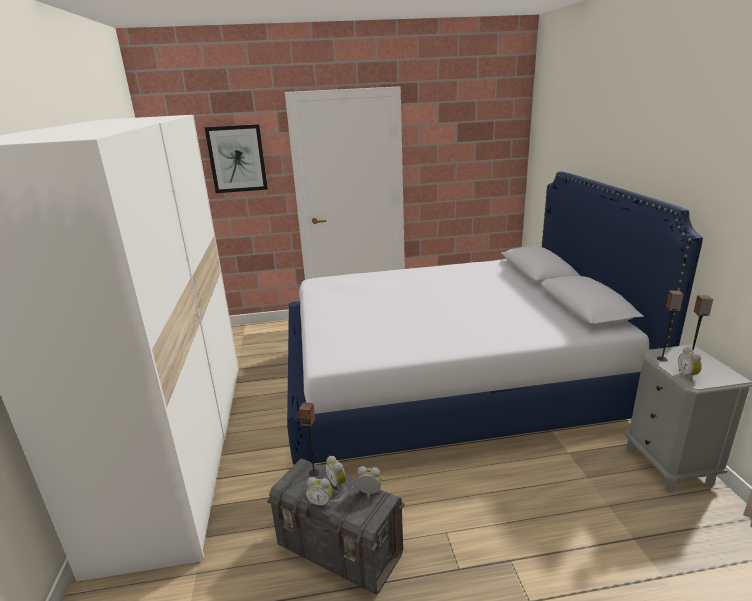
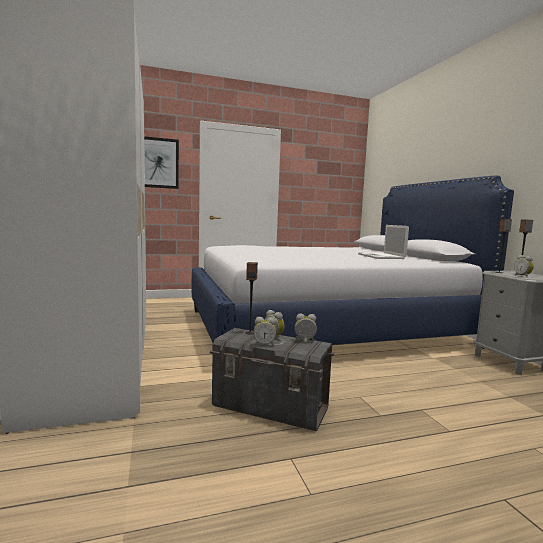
camera: 10 degrees left, 15 degrees down
none -> laptop [358,225,409,259]

